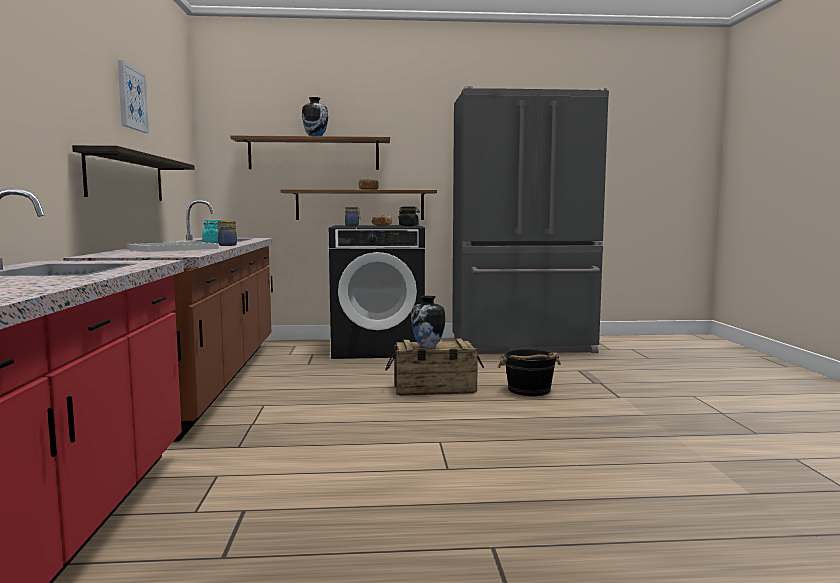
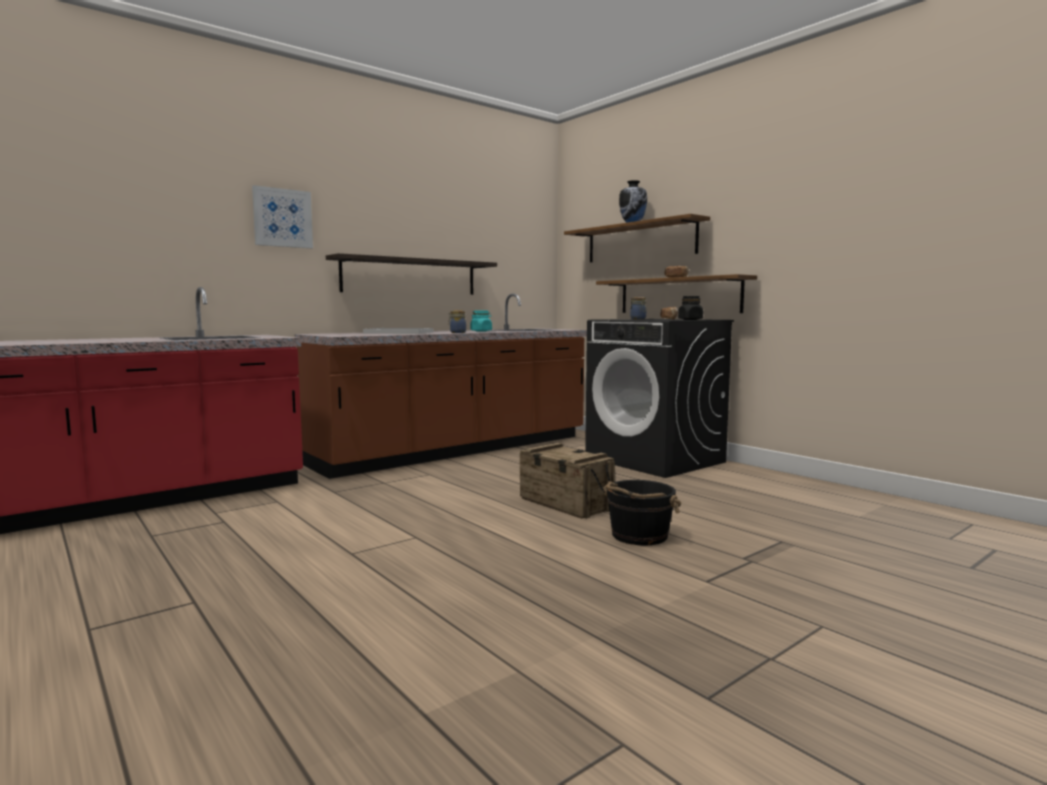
camera: 55 degrees right, 0 degrees up
picture [118,60,149,133] -> picture moved to [252,185,313,248]
vase [411,296,445,348] -> none
grey fridge [452,86,609,354] -> none

